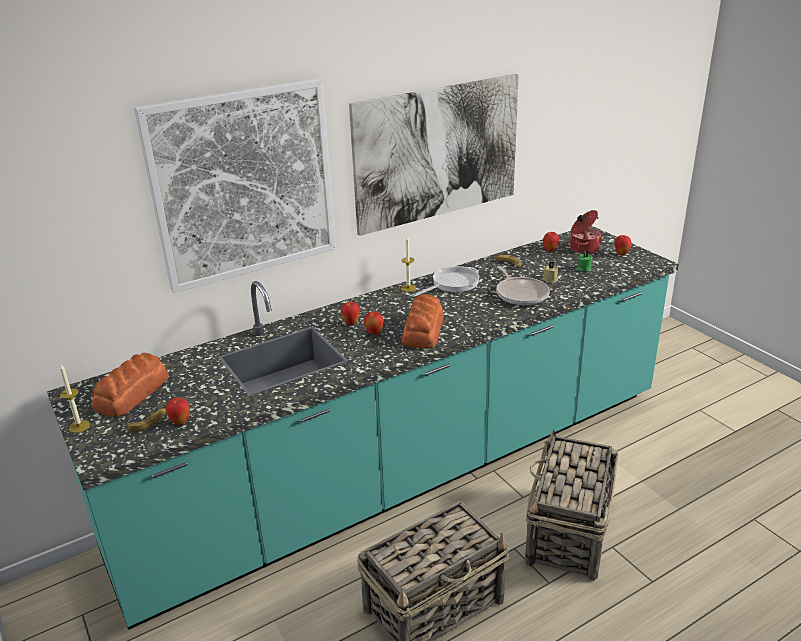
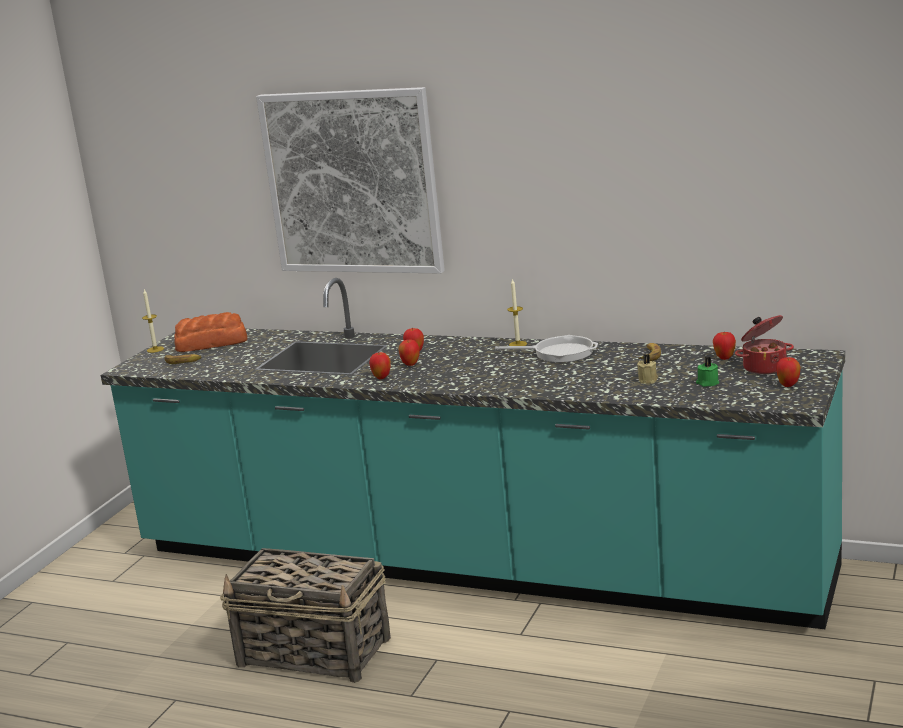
camera: 55 degrees right, 10 degrees down
apple [166,397,190,425] -> apple moved to [369,352,391,379]
picture [349,74,519,236] -> none
bread [401,294,444,348] -> none
frying pan [496,266,550,306] -> none
basket [525,429,618,581] -> none

